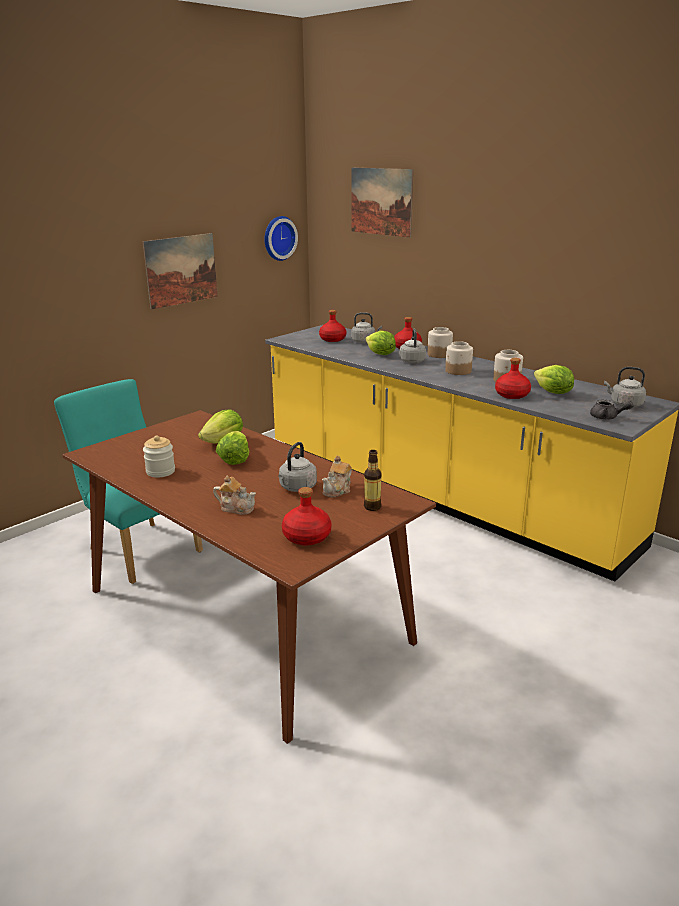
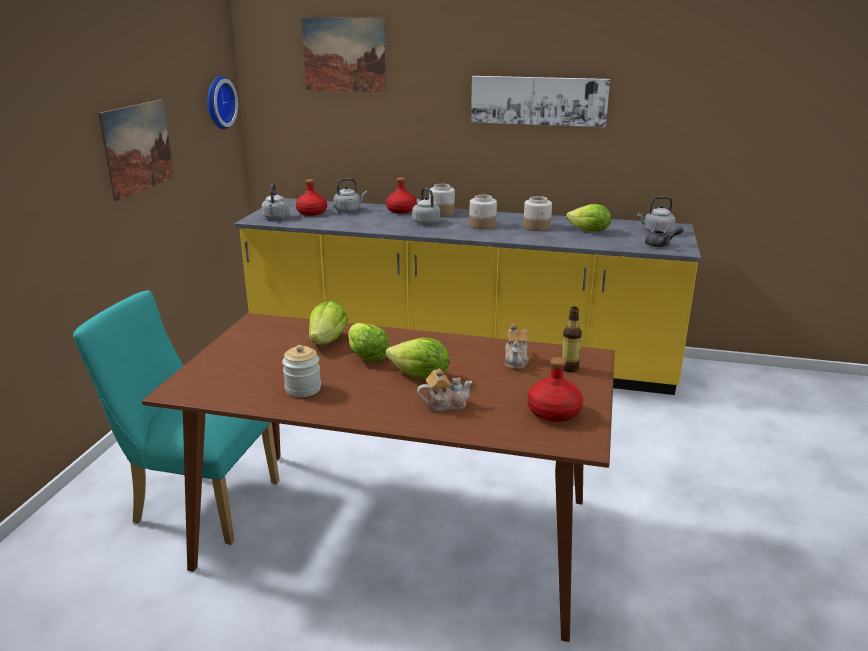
camera: 30 degrees left, 0 degrees up
grey kettle [278,442,317,492] -> grey kettle moved to [262,183,290,220]
lettuce [366,330,396,355] -> lettuce moved to [386,338,449,378]
red bottle [495,358,531,399] -> none
none -> picture [471,76,610,128]

